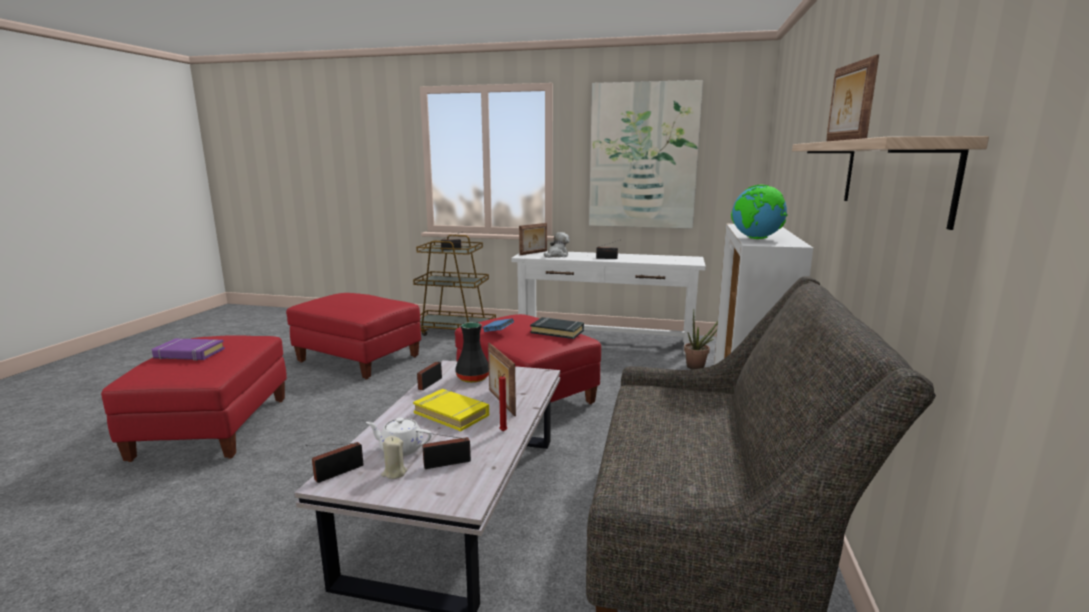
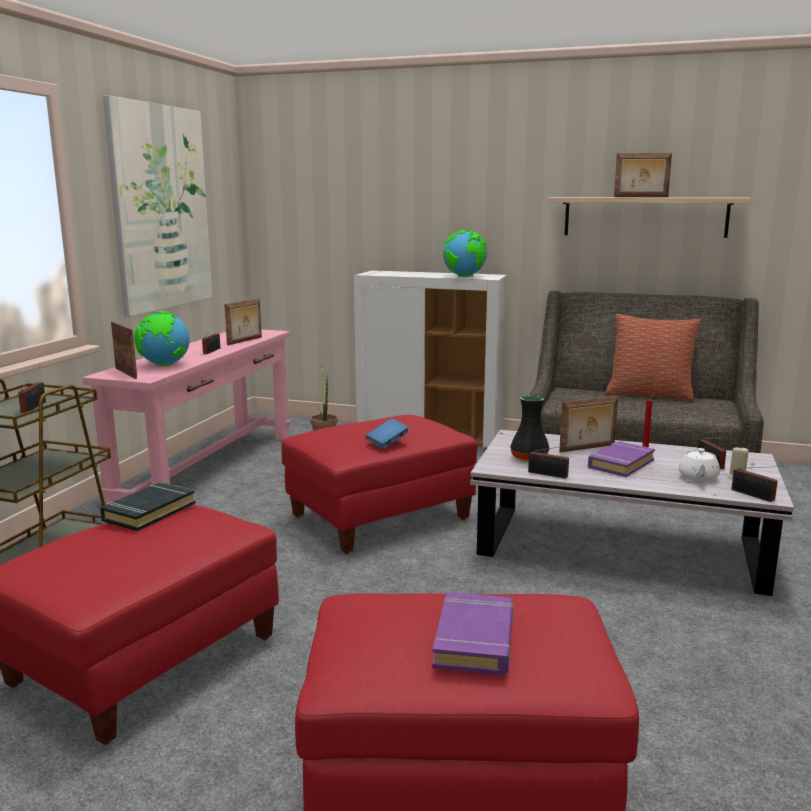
camera: 85 degrees left, 0 degrees up
yellow book [413,389,489,431] -> purple book [588,441,655,477]
white console table [511,251,706,355] -> pink console table [82,329,290,505]
black book [530,317,584,339] -> black book moved to [100,482,196,531]
plush toy [544,232,570,258] -> globe [134,311,190,366]
none -> picture frame [224,299,262,345]
none -> pillow [606,314,702,402]

